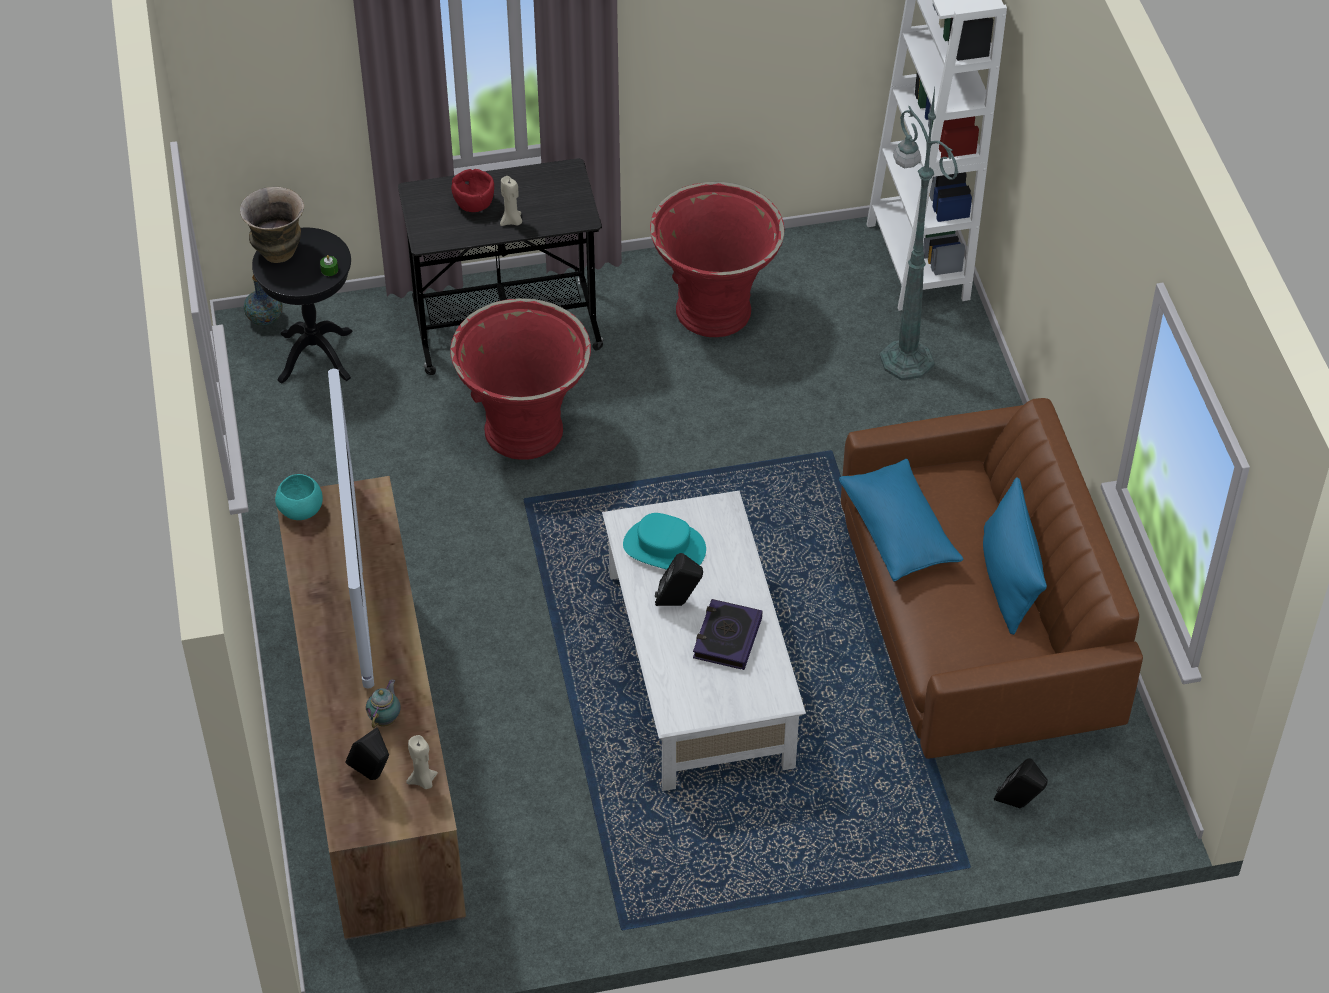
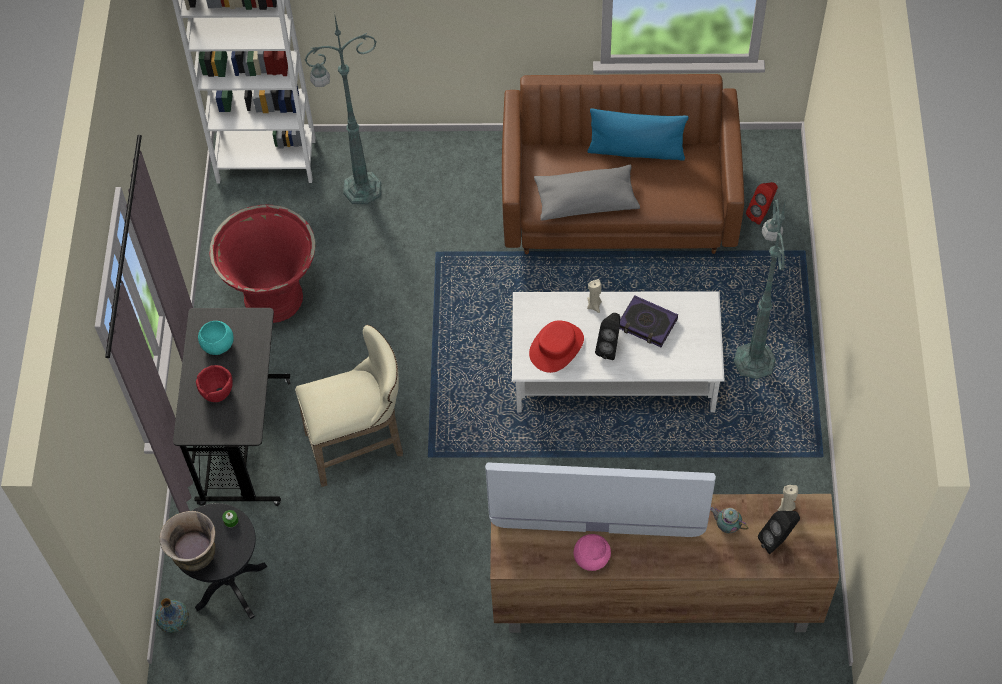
camera: 75 degrees left, 10 degrees up
turquoise bowl [275,474,323,520] -> turquoise bowl moved to [198,321,234,355]
red planter [450,298,591,460] -> beige stool [295,325,403,487]
beige candle [500,176,522,226] -> beige candle moved to [587,279,602,313]
turquoise hat [623,513,706,570] -> red hat [529,320,584,373]
blue pillow [839,459,963,582] -> grey pillow [534,165,640,221]
black speaker [994,758,1048,808] -> red speaker [746,182,778,225]
none -> pink bowl [574,534,611,571]
none -> green floor lamp [734,198,786,379]

